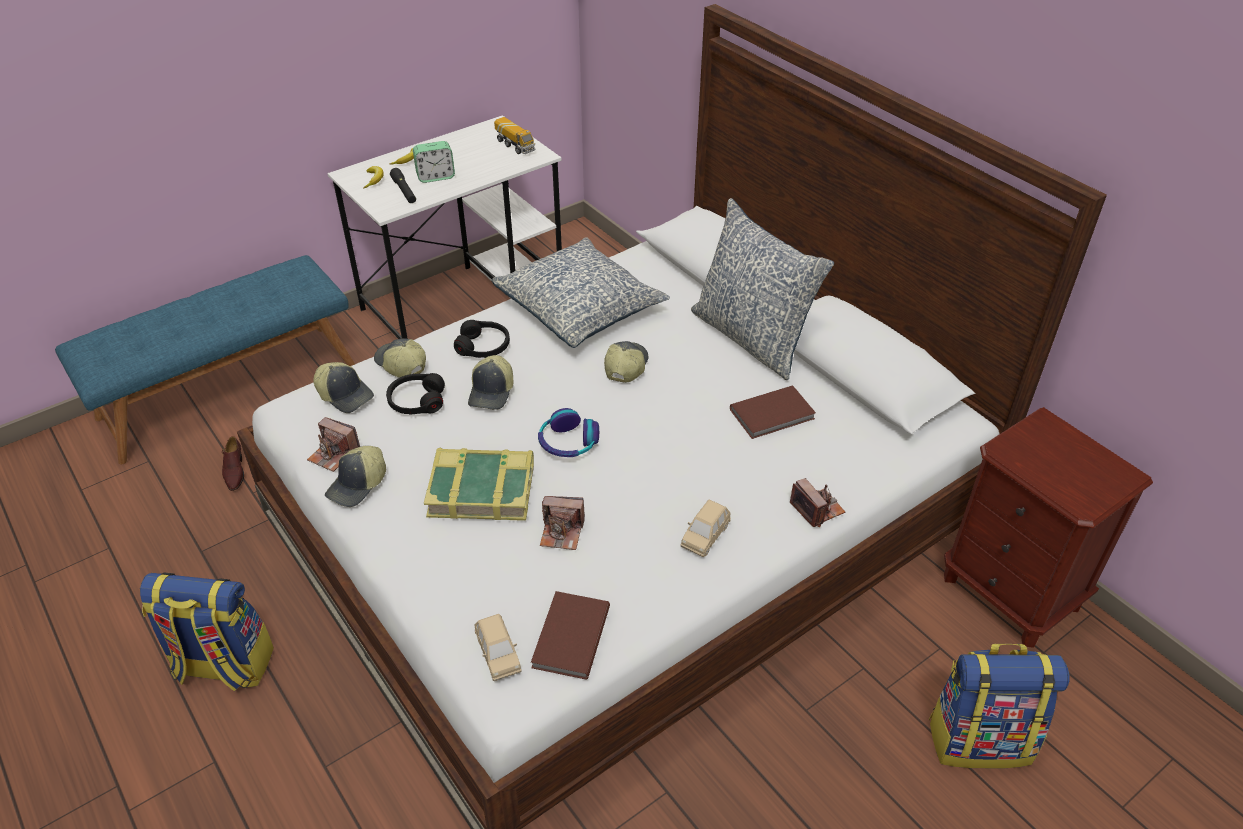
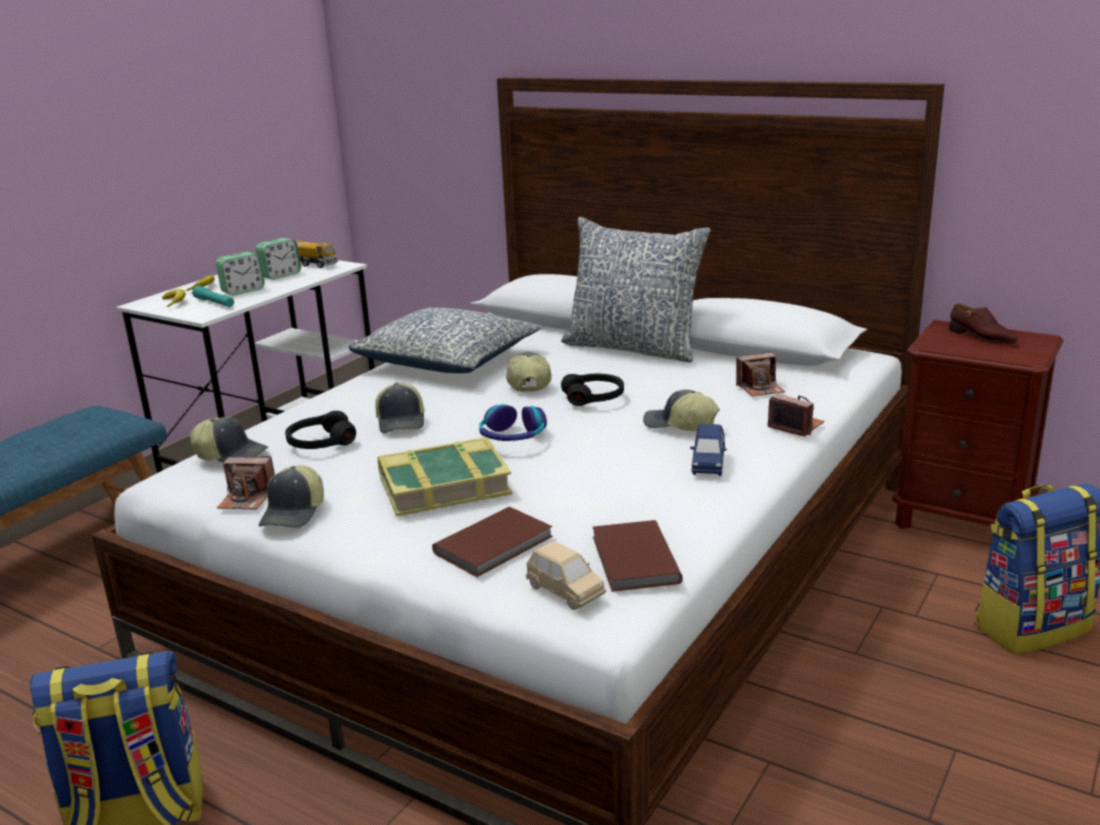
camera: 20 degrees left, 20 degrees down
brown shoe [222,436,244,491] -> brown shoe moved to [949,303,1018,344]
cap [374,338,426,378] -> cap moved to [643,390,720,431]
black flashlight [390,168,416,203] -> turquoise flashlight [192,286,234,307]
black headphones [454,320,510,358] -> black headphones moved to [561,373,624,406]
camera [540,496,585,550] -> camera moved to [736,352,785,397]
beige toy car [680,500,731,557] -> blue toy car [690,424,726,476]
brown book [730,385,816,439] -> brown book moved to [432,507,553,577]
none -> alarm clock [255,238,301,280]

